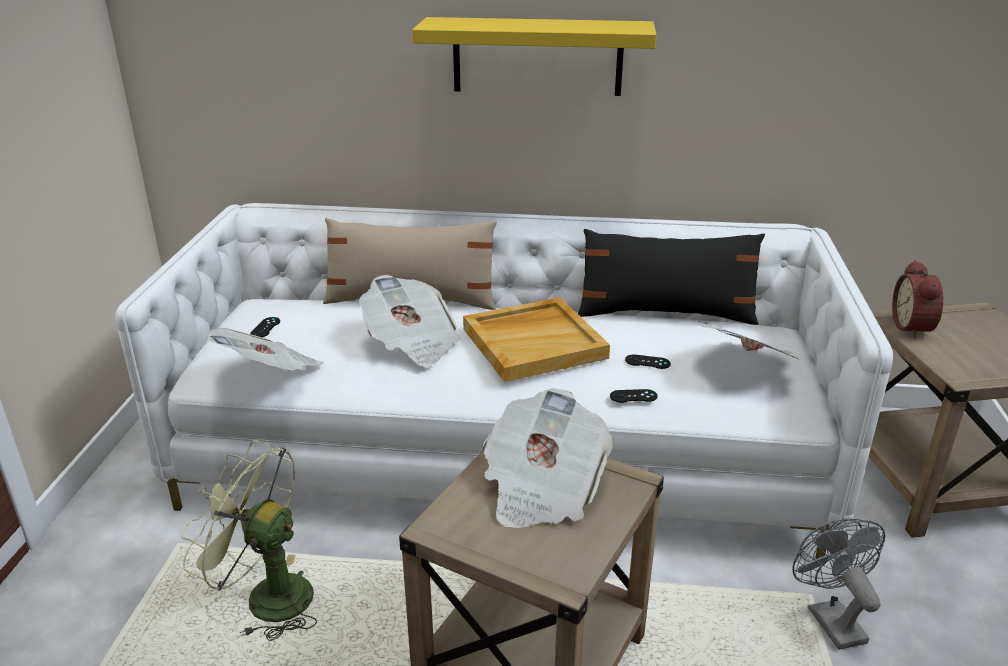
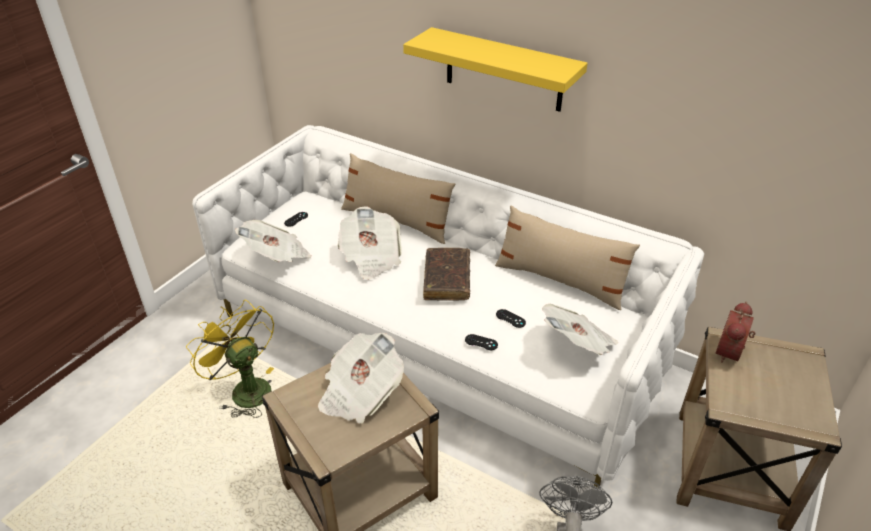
camera: 25 degrees right, 10 degrees up
green fan [181,440,317,641] -> yellow fan [186,300,274,418]
beige tray [463,297,610,382] -> brown book [423,248,470,301]
black pillow [578,229,765,325] -> beige pillow [495,206,640,310]

